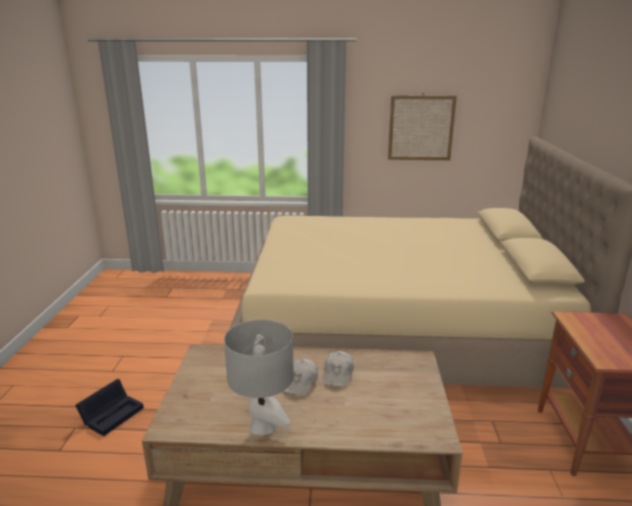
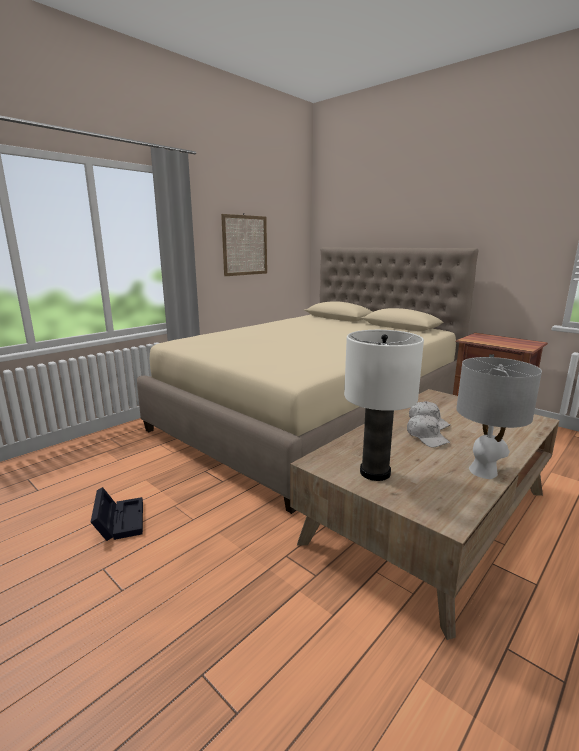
camera: 50 degrees left, 5 degrees down
black storage box [75,379,144,436] -> black storage box moved to [91,487,143,541]
none -> white table lamp [344,330,424,481]

